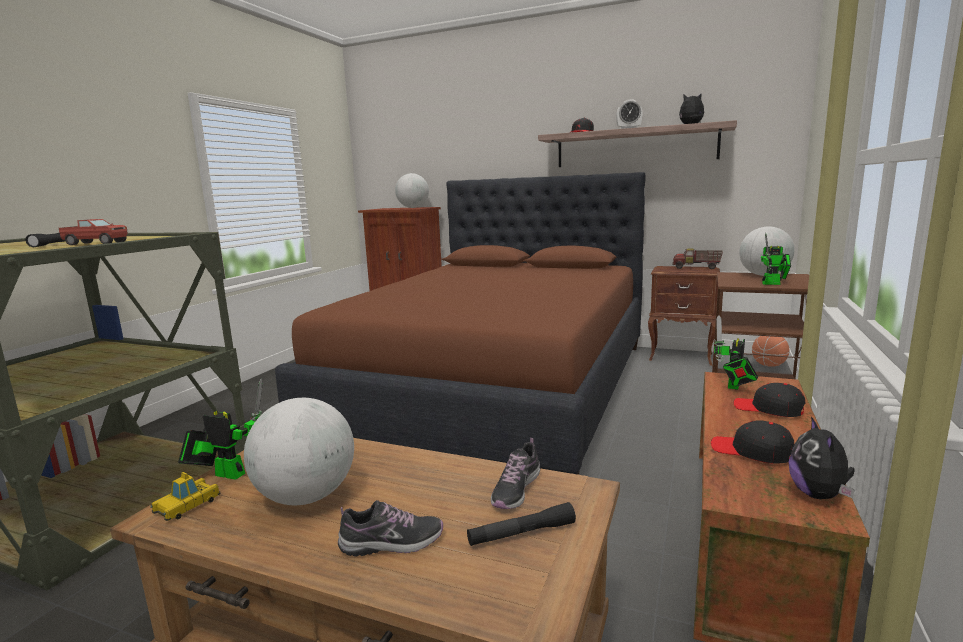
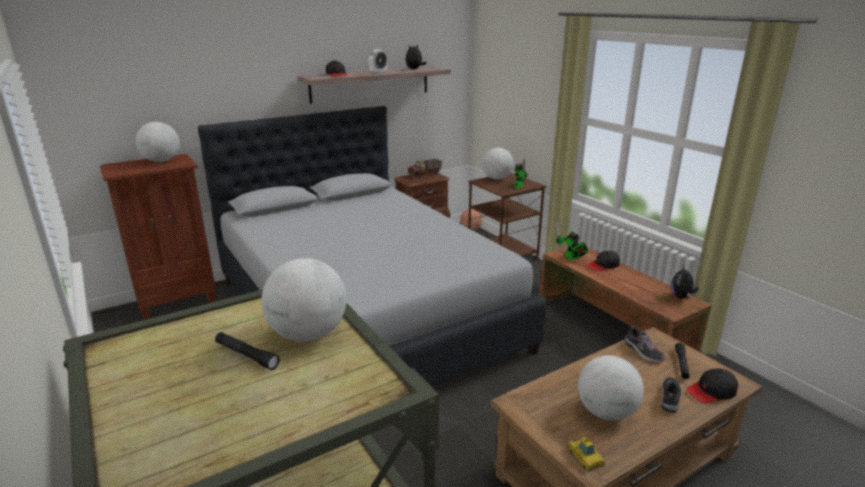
camera: 55 degrees left, 10 degrees up
toy truck [59,219,128,245] -> globe [261,258,346,342]
toy robot [178,379,263,480] -> none
brown bed [275,172,645,475] -> grey bed [198,106,546,387]
black cap [711,420,794,463] -> black cap moved to [686,369,738,404]
plush toy [789,416,855,499] -> plush toy turned 60 degrees clockwise [671,265,699,299]

